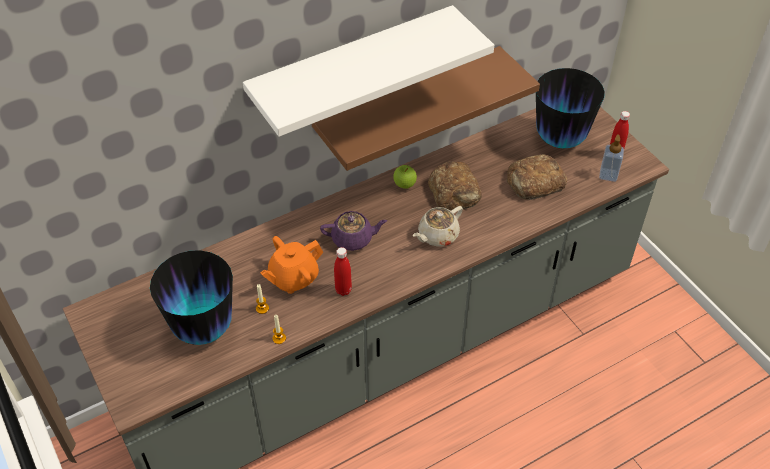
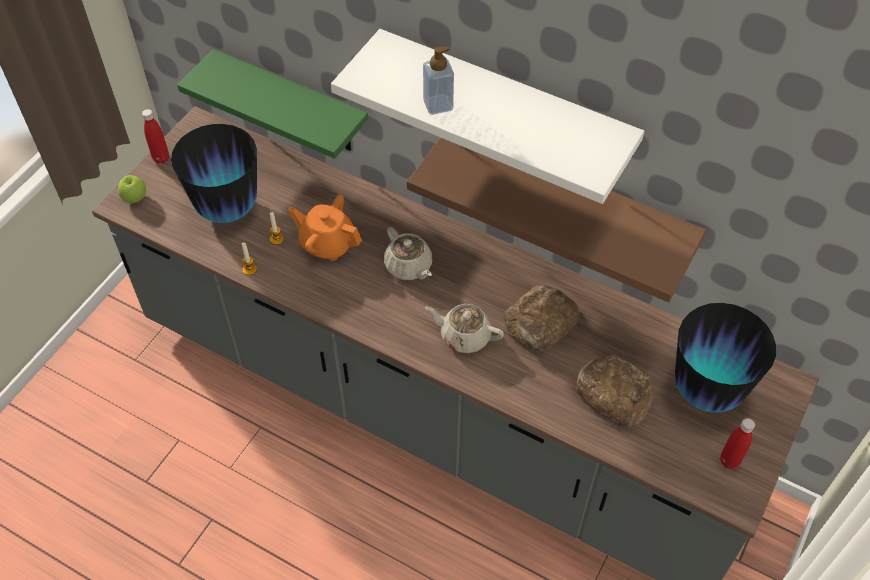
camera: 60 degrees right, 5 degrees up
purple teapot [320,211,387,251] -> beige teapot [384,227,432,280]
red bottle [334,247,352,296] -> red bottle moved to [142,109,169,164]
apple [393,165,417,189] -> apple moved to [118,175,146,203]
soap dispenser [599,134,624,182] -> soap dispenser moved to [423,46,454,115]
none -> green shelf [177,49,368,159]

